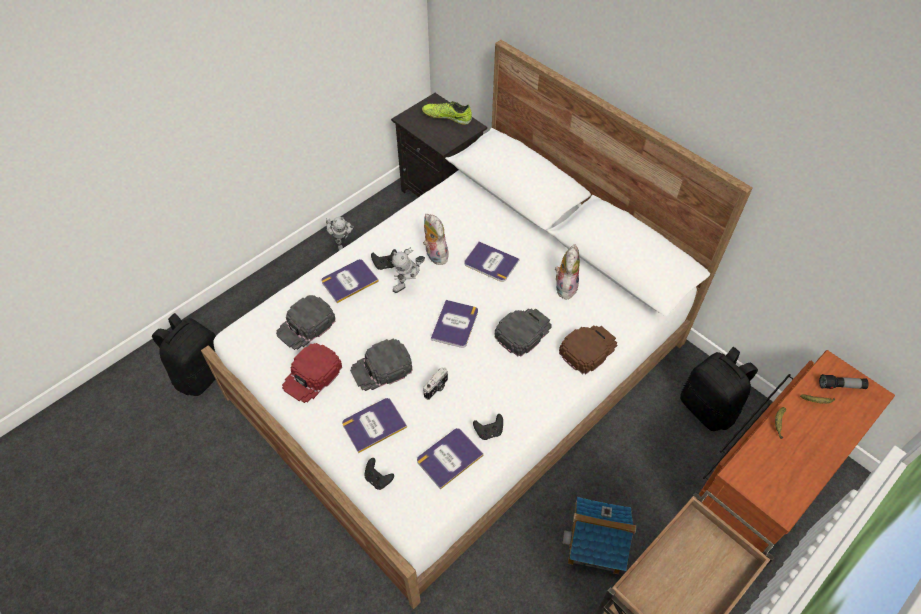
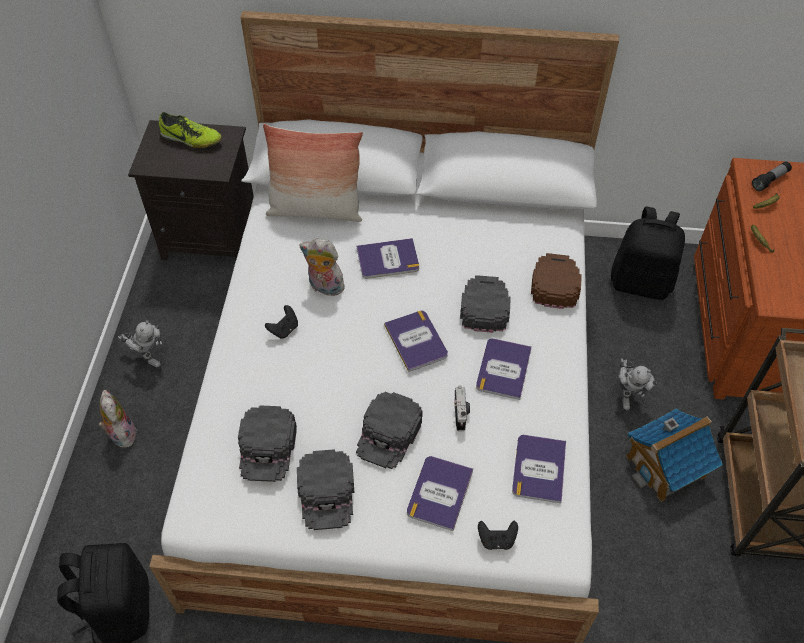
camera: 40 degrees left, 0 degrees up
red cap [282,343,342,403] -> black cap [297,449,354,530]
book [321,259,379,303] -> book moved to [476,338,532,400]
toy robot [392,247,425,293] -> toy robot moved to [618,358,656,412]
shoe [422,101,472,125] -> shoe turned 135 degrees counterclockwise [159,112,222,148]
black game controller [473,414,503,440] -> none
plush toy [555,245,580,299] -> plush toy moved to [99,390,137,448]
none -> pillow [263,124,363,222]

